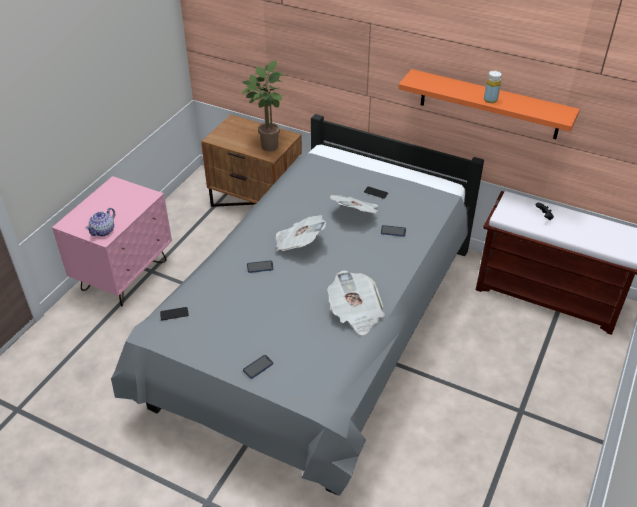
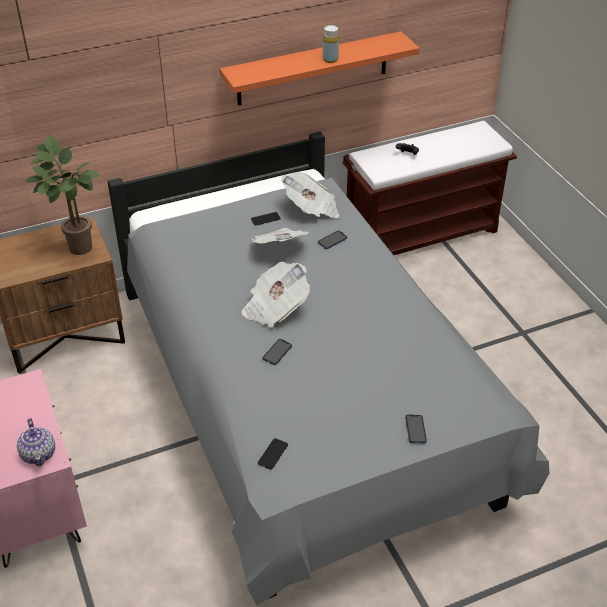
camera: 50 degrees left, 0 degrees up
newspaper [327,270,385,335] -> newspaper moved to [281,172,339,218]

